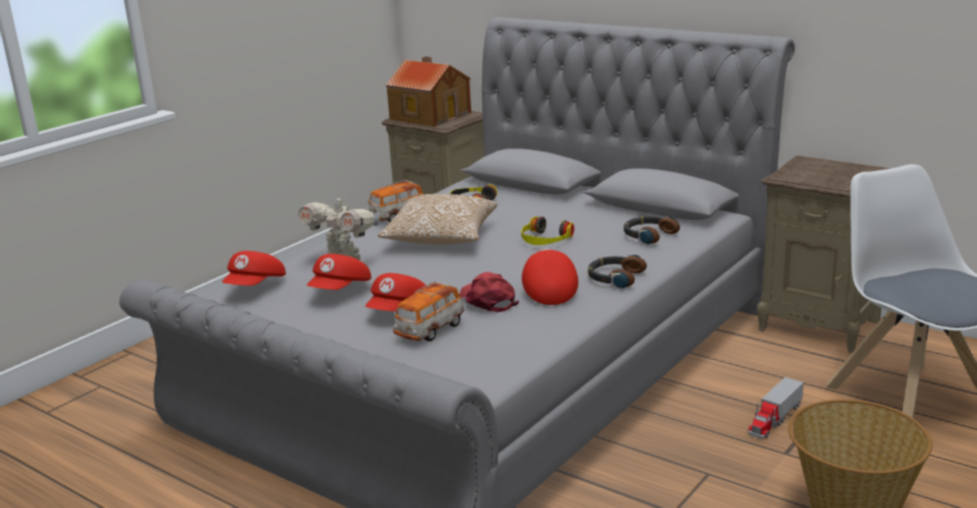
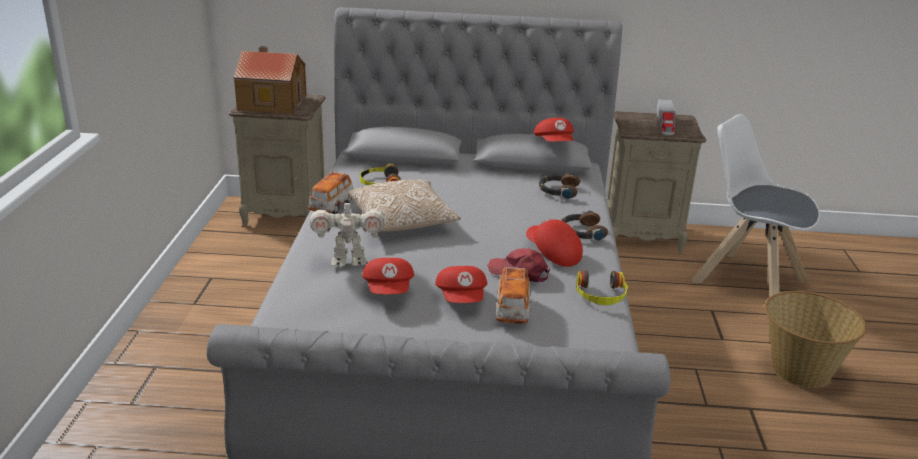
camera: 35 degrees left, 5 degrees up
red cap [222,251,286,286] -> red cap moved to [534,118,574,142]
headphones [521,216,574,245] -> headphones moved to [576,270,628,305]
toy truck [748,377,804,439] -> toy truck moved to [656,99,676,135]

